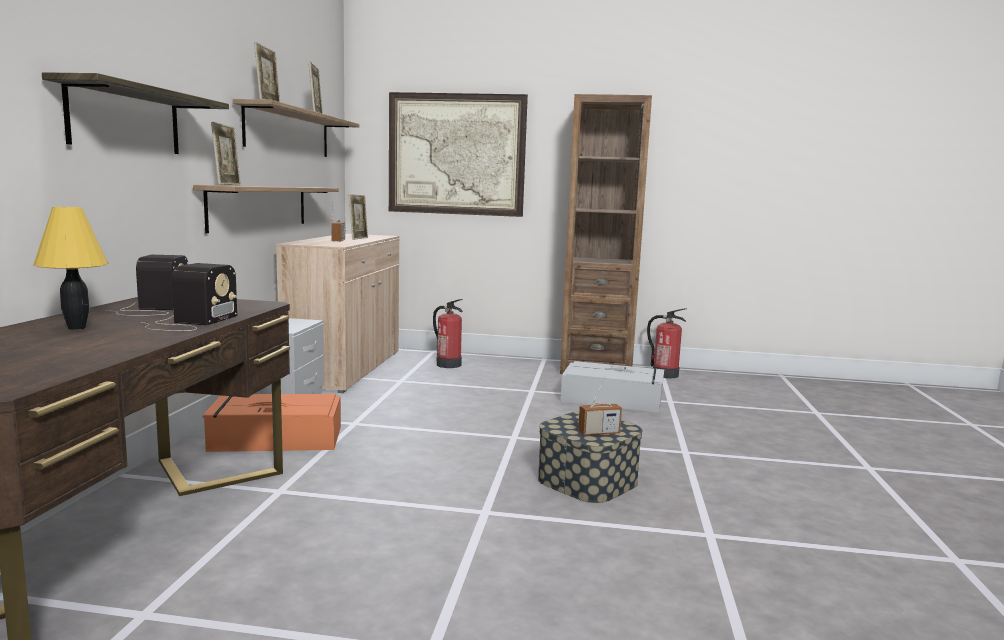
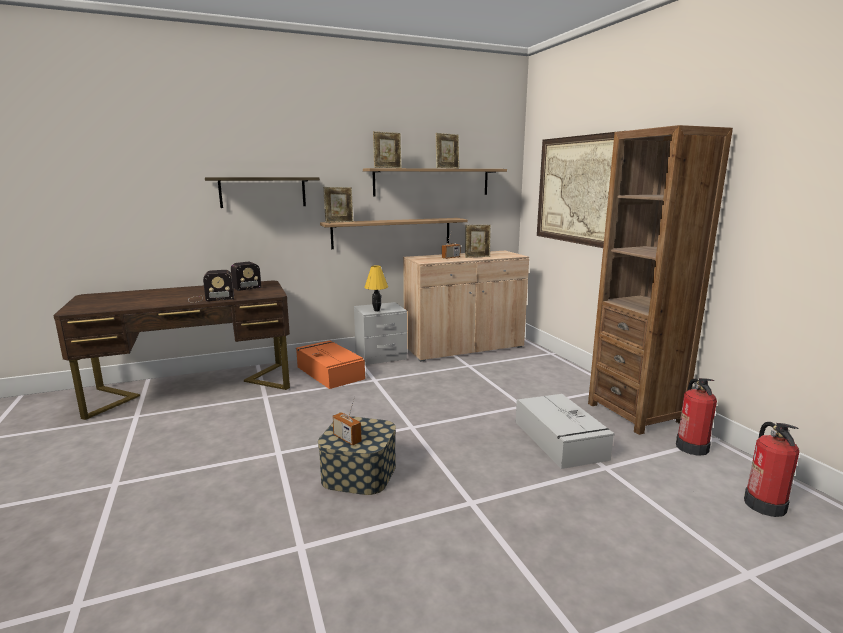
camera: 60 degrees right, 5 degrees up
yellow table lamp [33,207,108,330] -> yellow table lamp moved to [364,266,388,312]
fire extinguisher [433,299,463,368] -> fire extinguisher moved to [744,422,799,517]

